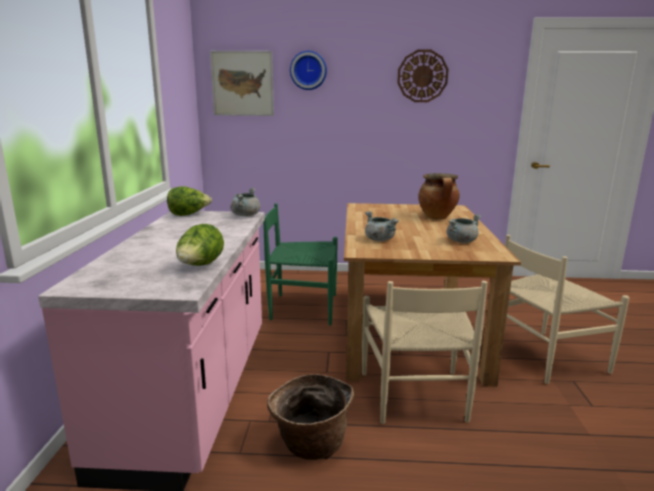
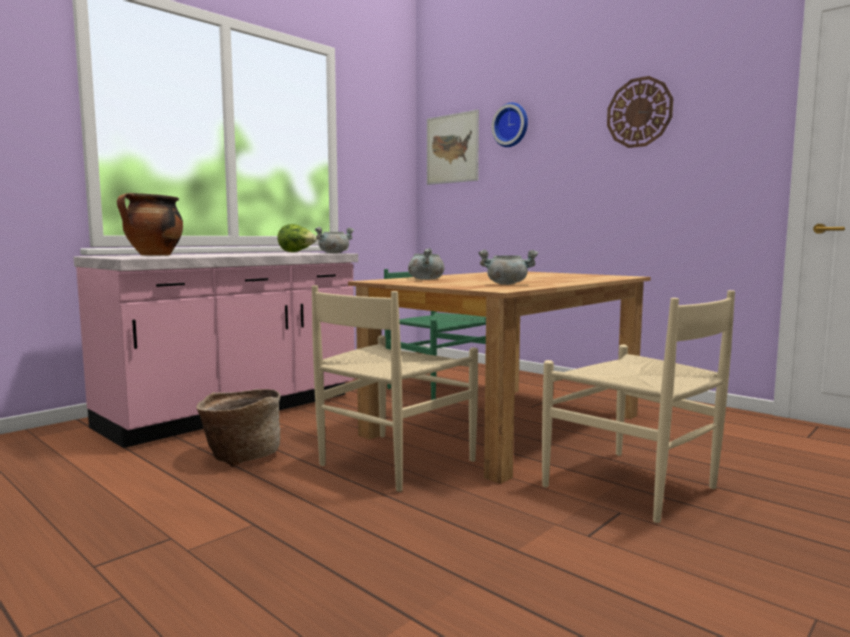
camera: 40 degrees right, 10 degrees down
lettuce [176,224,224,266] -> none
cooking pot [418,173,460,219] -> cooking pot moved to [117,193,183,256]
beige chair [505,235,629,384] -> beige chair turned 150 degrees counterclockwise [542,290,735,523]

